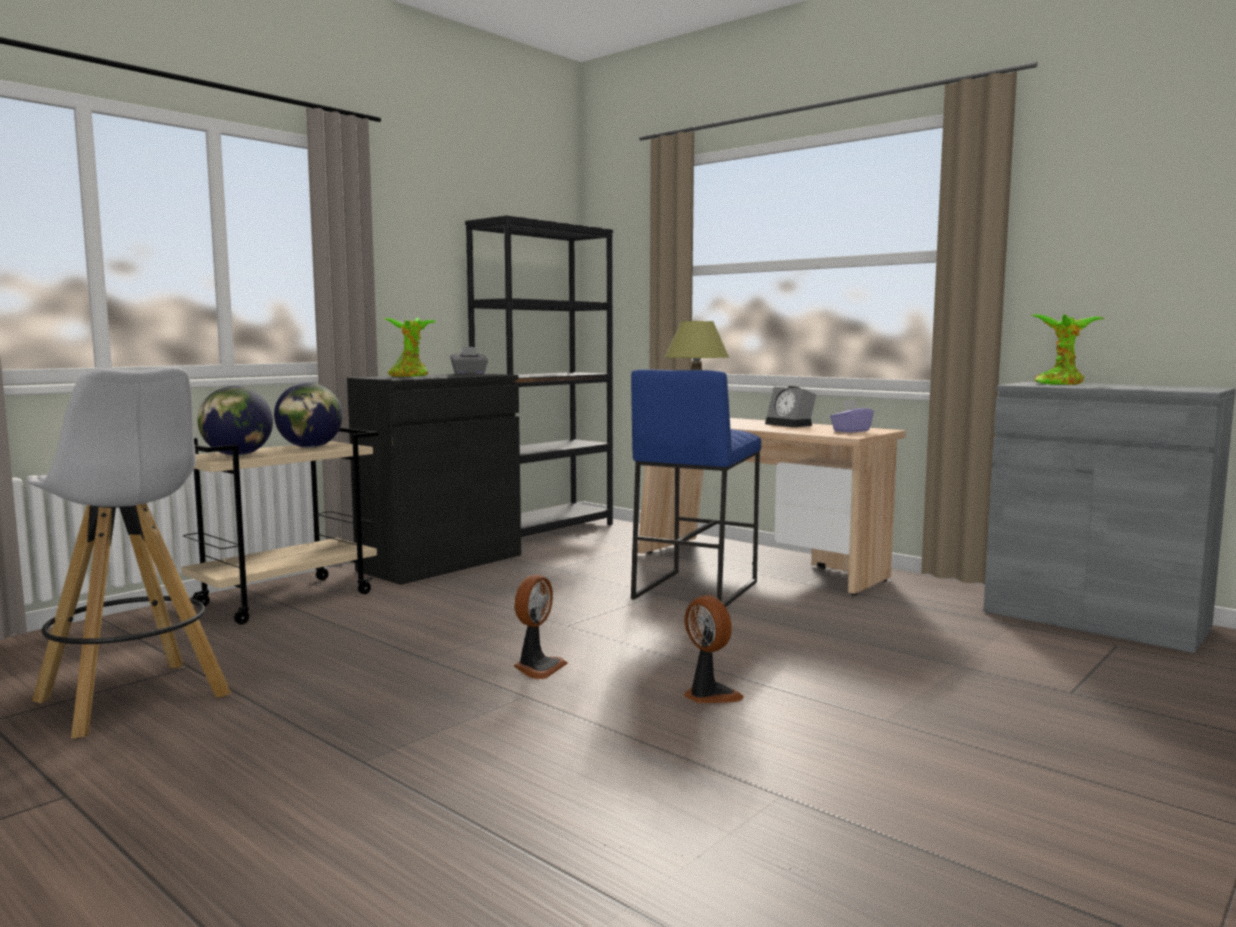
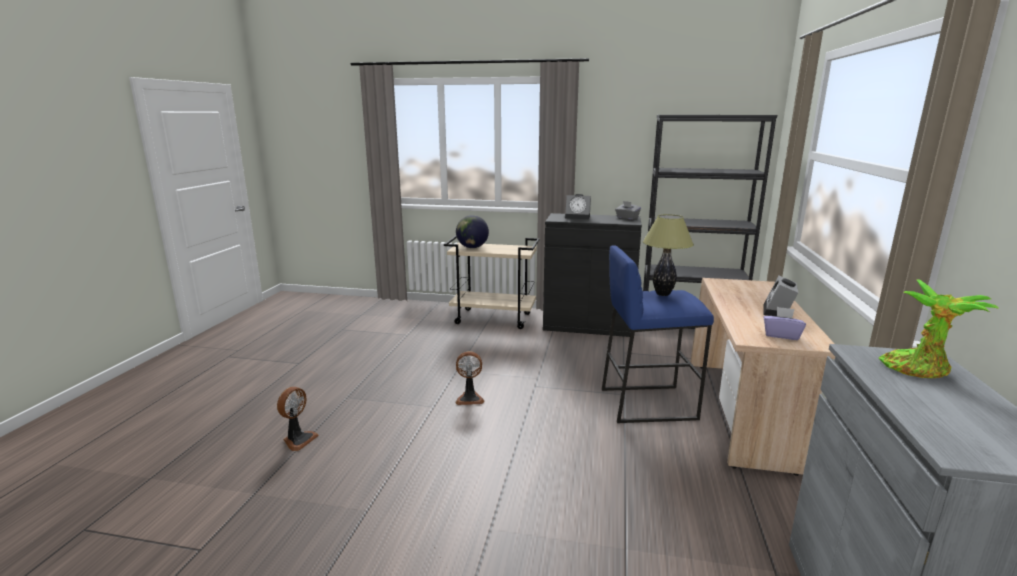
camera: 60 degrees right, 10 degrees up
white stool [28,367,231,739] -> none
globe [274,383,343,448] -> none
potted plant [383,318,436,377] -> alarm clock [565,194,591,219]
fan [684,595,744,703] -> fan moved to [277,387,319,451]

